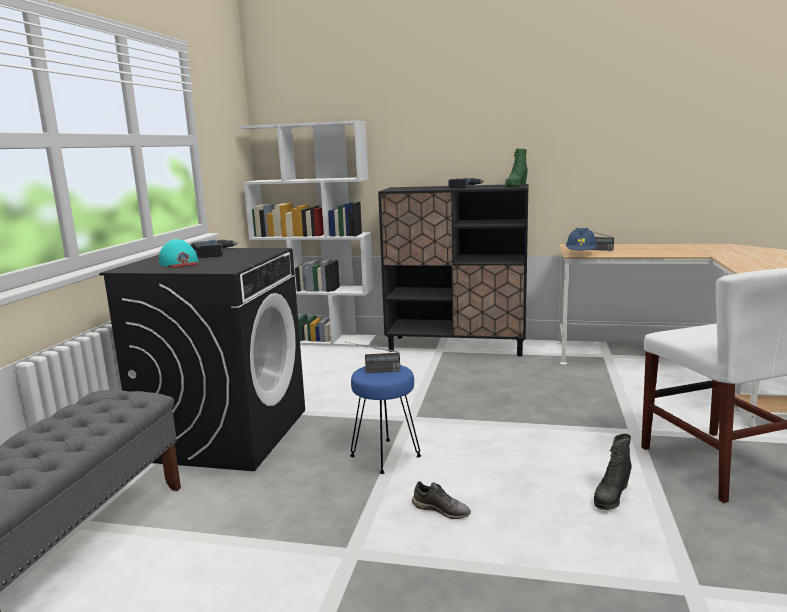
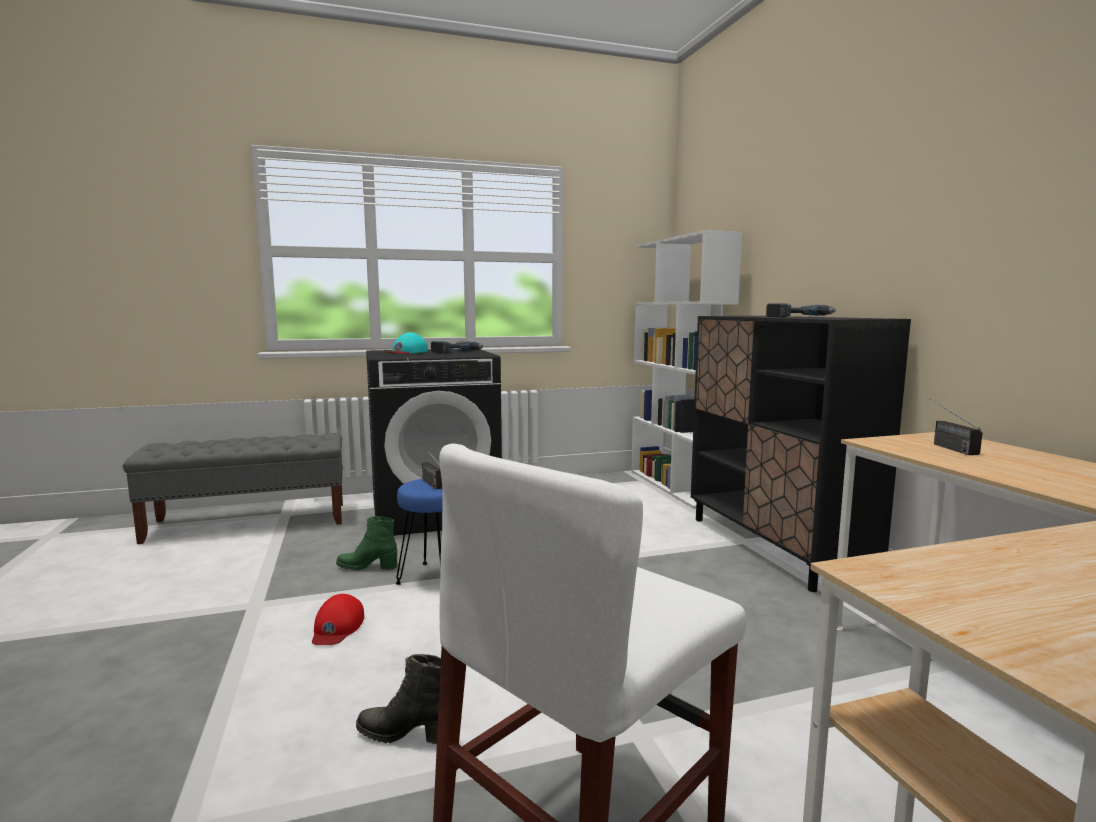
camera: 60 degrees right, 5 degrees down
grey shoe [412,481,471,519] -> red cap [312,594,364,645]
green boot [505,148,528,187] -> green boot moved to [336,516,397,571]
blue hard hat [565,228,597,251] -> none

